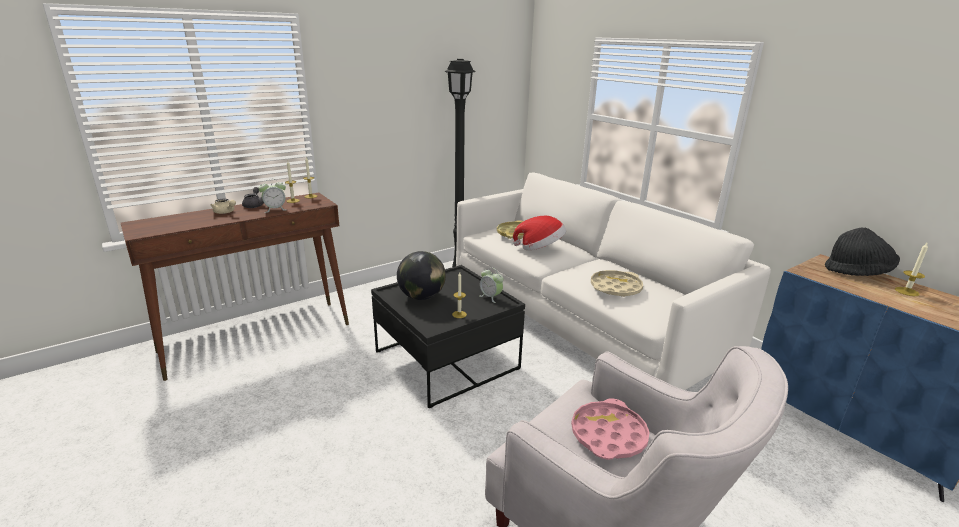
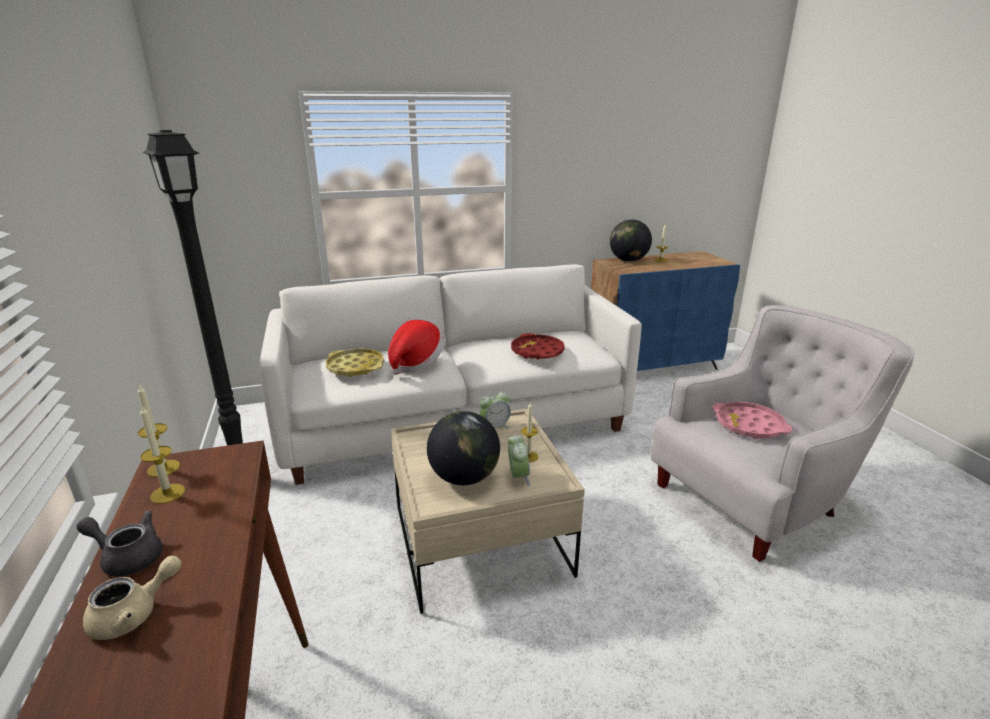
camera: 70 degrees left, 0 degrees up
alarm clock [258,182,286,213] -> alarm clock moved to [508,434,530,486]
black coffee table [371,265,525,408] -> beige coffee table [391,409,585,614]
beige tray [591,270,643,297] -> red tray [511,333,565,359]
black hat [825,227,900,276] -> globe [610,220,652,262]

